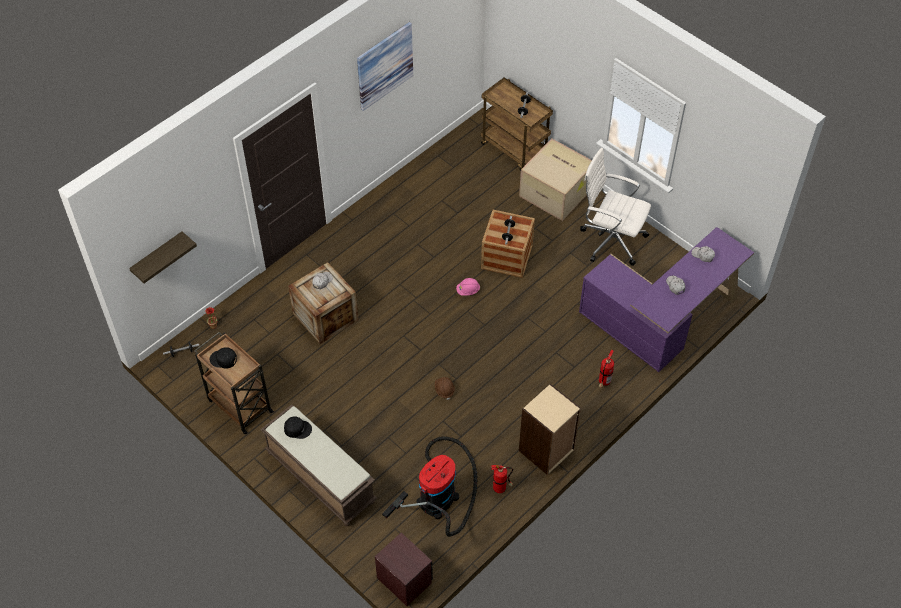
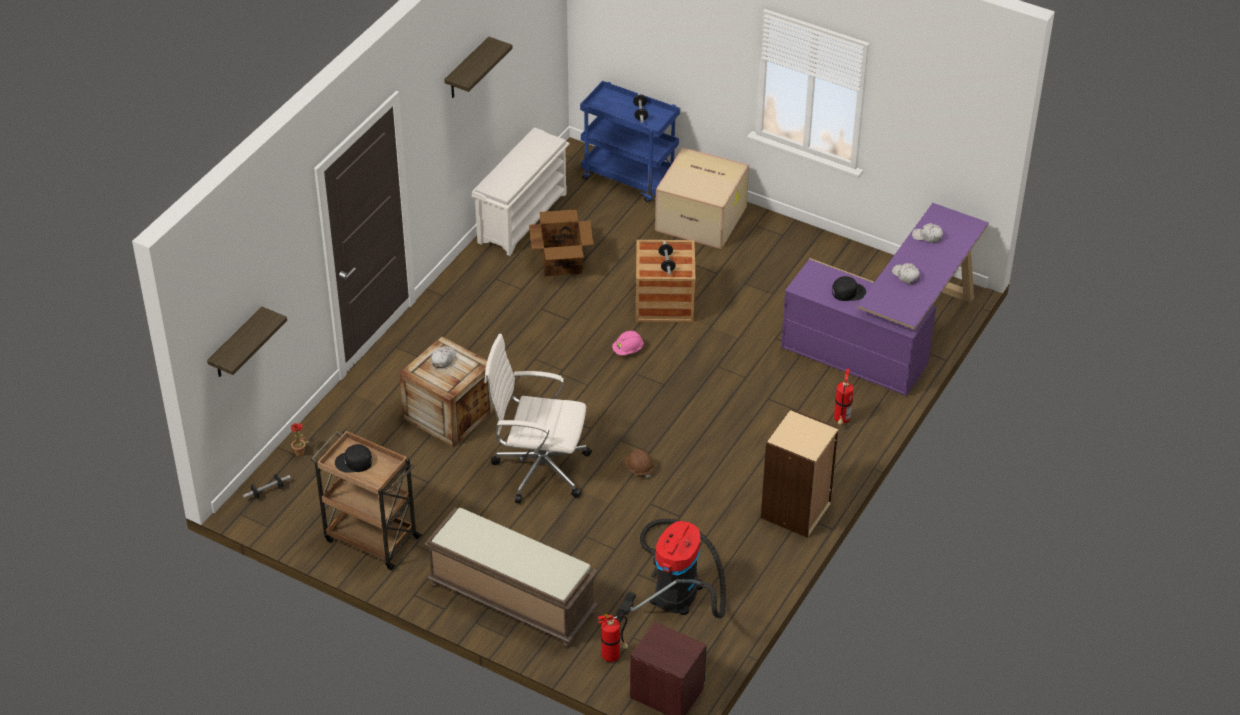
camera: 15 degrees left, 10 degrees down
black cap [284,416,312,439] -> black cap moved to [832,276,866,301]
picture [357,22,413,111] -> shelf [444,37,513,98]
brown cart [481,77,553,171] -> blue cart [580,81,680,202]
fire extinguisher [491,465,513,493] -> fire extinguisher moved to [597,614,628,662]
white office chair [580,148,651,266] -> white office chair moved to [484,334,592,504]
none -> white shoe rack [472,127,570,256]
none -> cardboard box [529,209,594,276]

